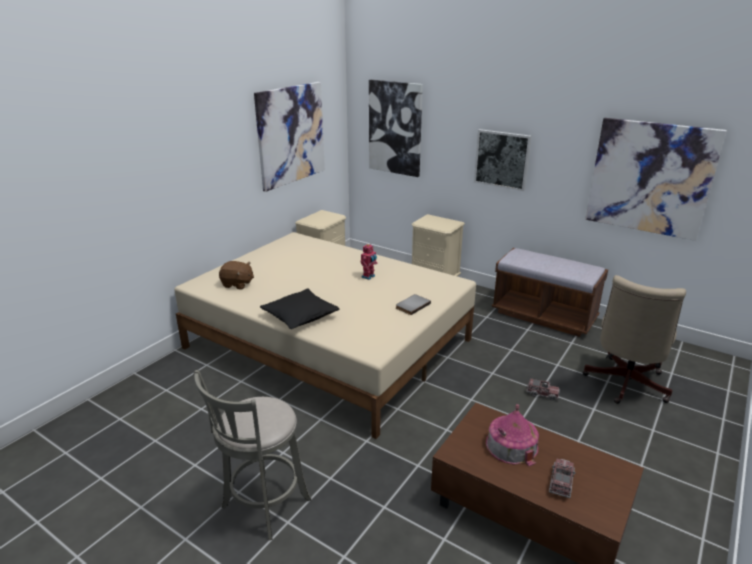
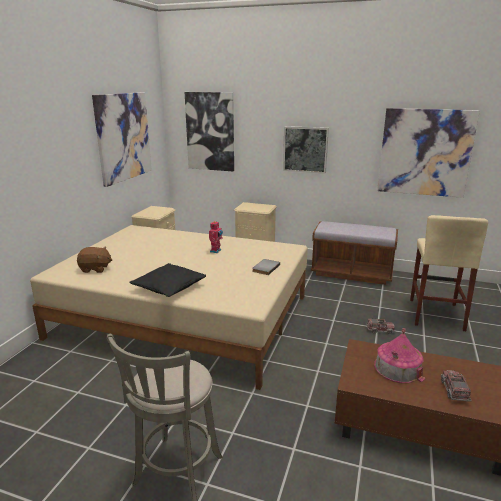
camera: 15 degrees left, 5 degrees down
beige office chair [582,275,686,404] -> beige stool [410,215,488,331]

